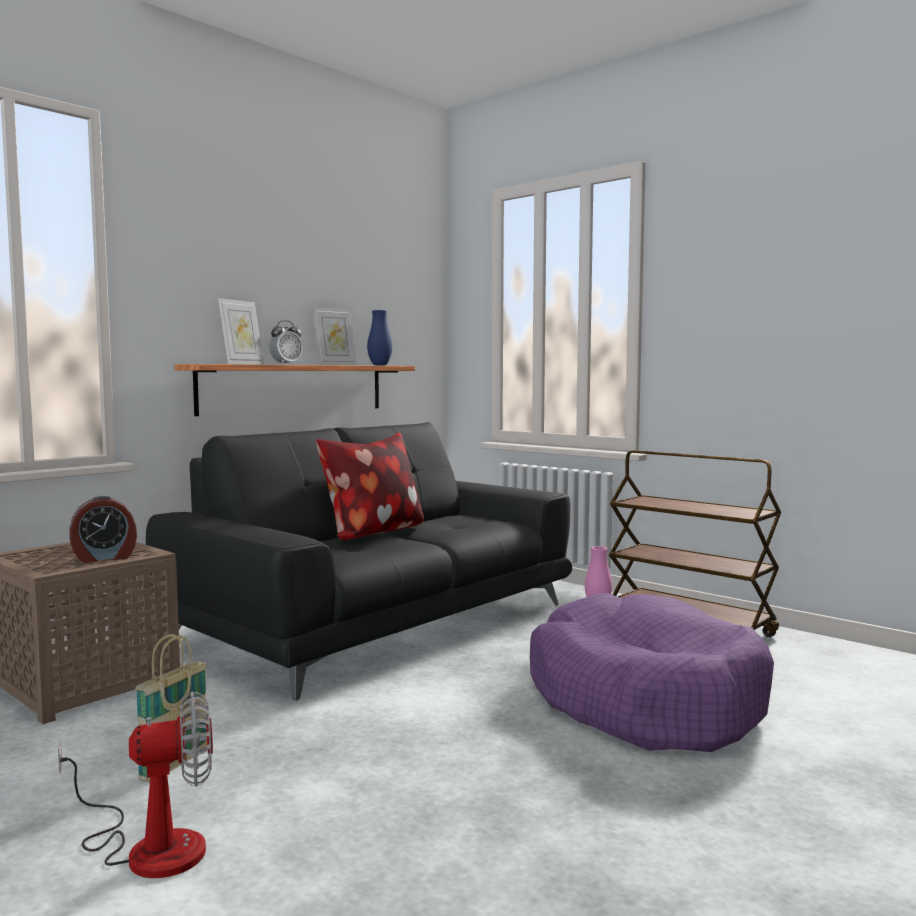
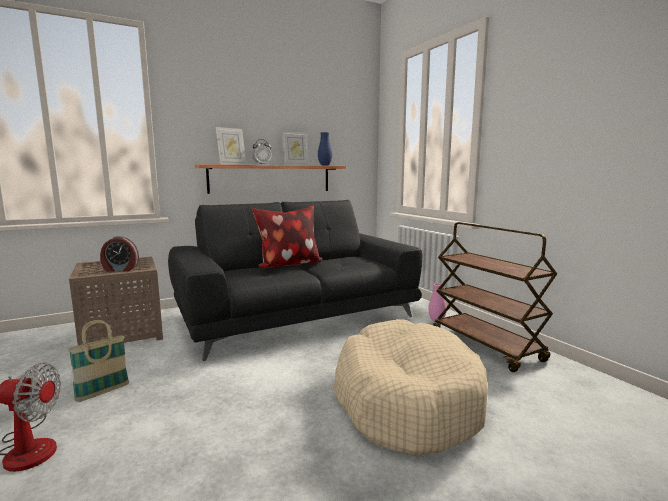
camera: 20 degrees right, 5 degrees up
purple dog bed [530,593,774,752] -> beige dog bed [333,319,488,456]

